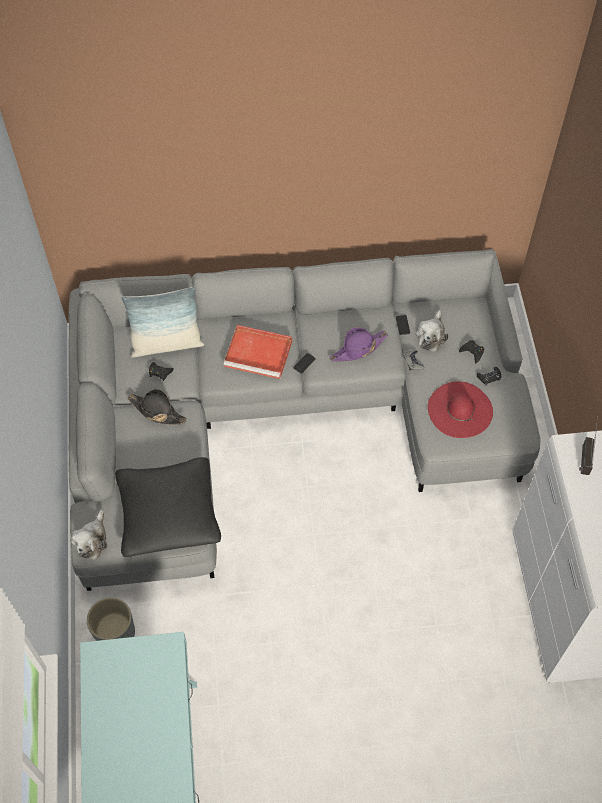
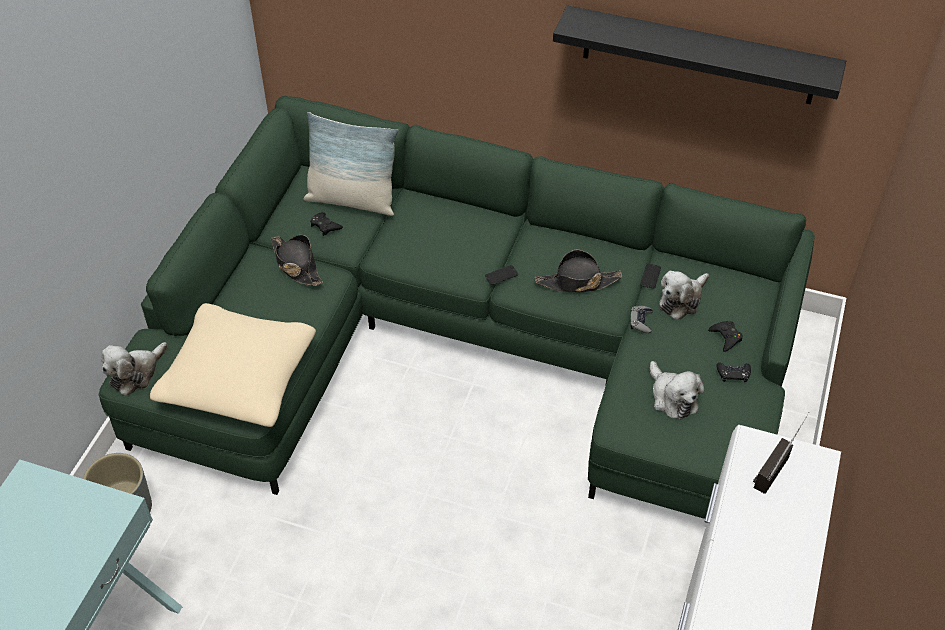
camera: 25 degrees right, 10 degrees down
grey sofa [68,249,540,591] -> green sofa [99,96,815,519]
black pillow [116,457,221,557] -> beige pillow [150,303,316,427]
red tray [224,325,292,379] -> none
purple hat [329,327,388,362] -> black hat [535,250,622,292]
red hat [428,381,493,438] -> plush toy [650,361,704,420]
none -> black shelf [553,5,846,104]

